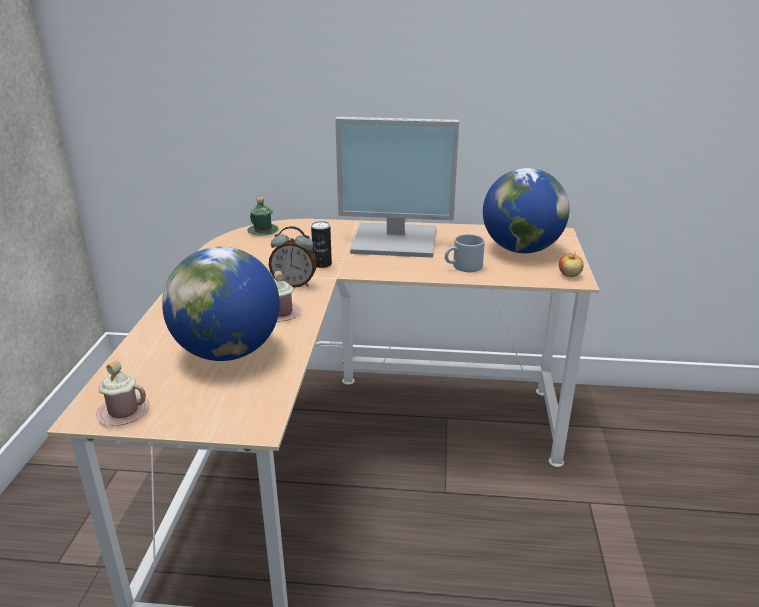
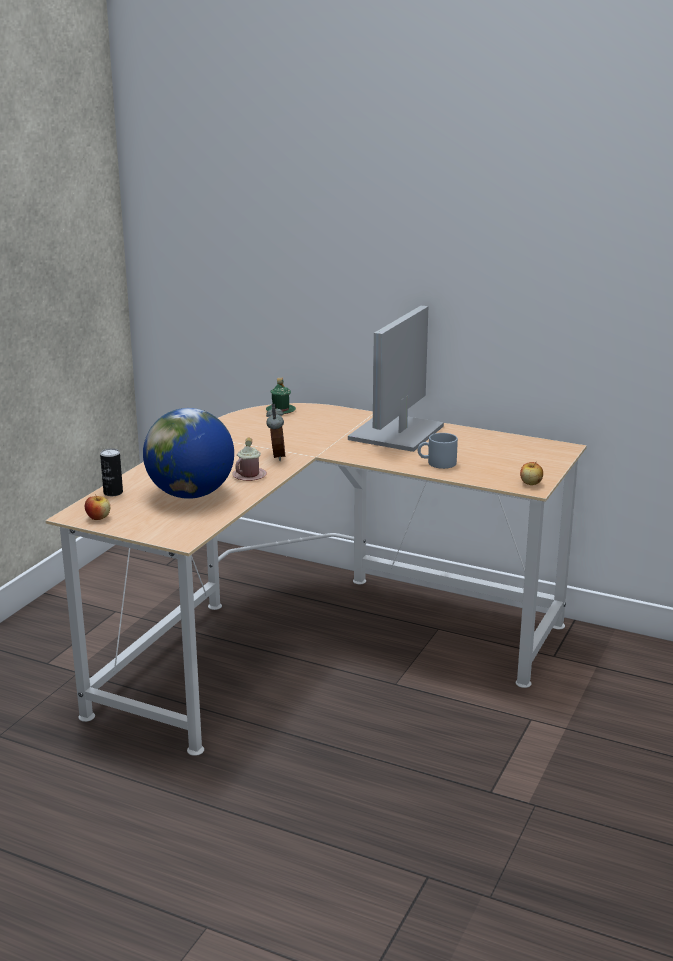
camera: 20 degrees right, 5 degrees down
pink mug [96,361,150,426] -> apple [85,494,110,520]
alarm clock [269,226,317,288] -> alarm clock turned 120 degrees counterclockwise [266,404,285,461]
can [311,221,332,268] -> can moved to [100,448,123,496]
monitor [335,117,459,258] -> monitor turned 90 degrees clockwise [348,306,444,452]
globe [483,168,569,253] -> none

